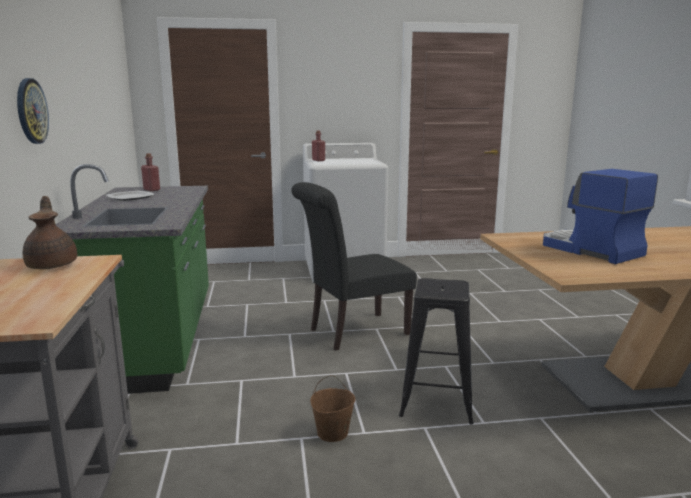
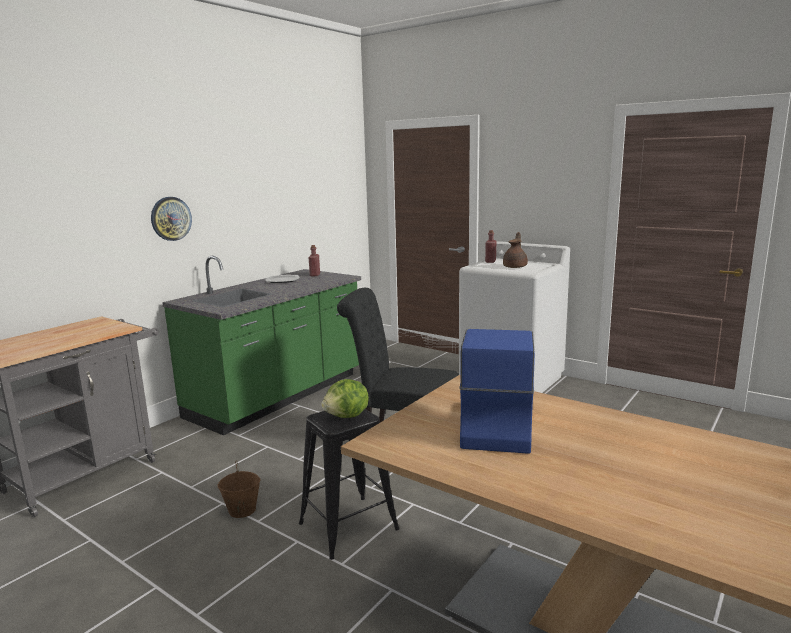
camera: 45 degrees right, 0 degrees up
brown teapot [23,196,77,269] -> brown teapot moved to [503,232,528,268]
none -> lettuce [321,379,369,418]

